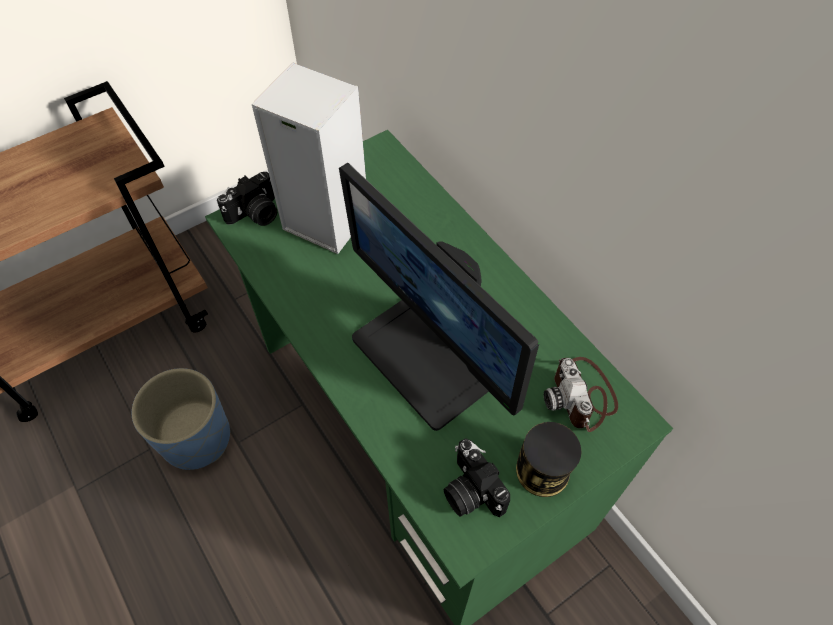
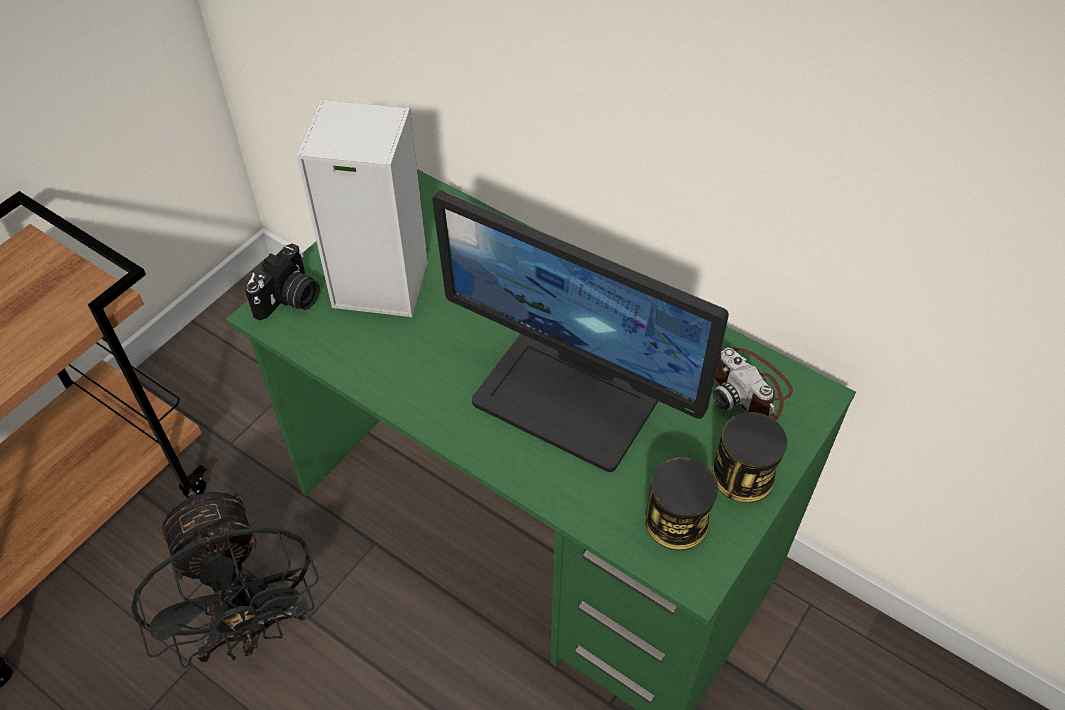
camera: 20 degrees left, 5 degrees down
blue planter [132,368,230,470] -> black fan [131,488,319,668]
camera [444,438,510,517] -> can [645,457,718,550]

